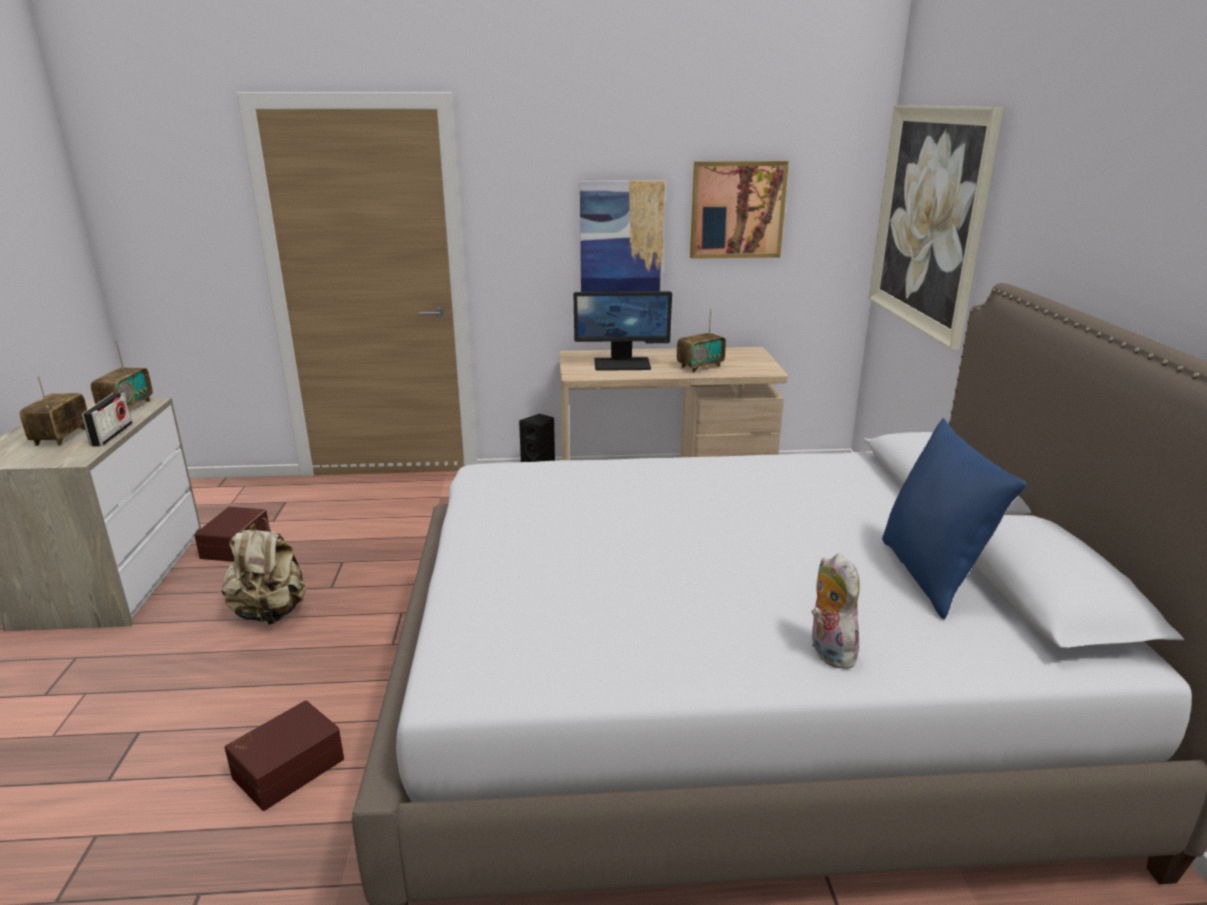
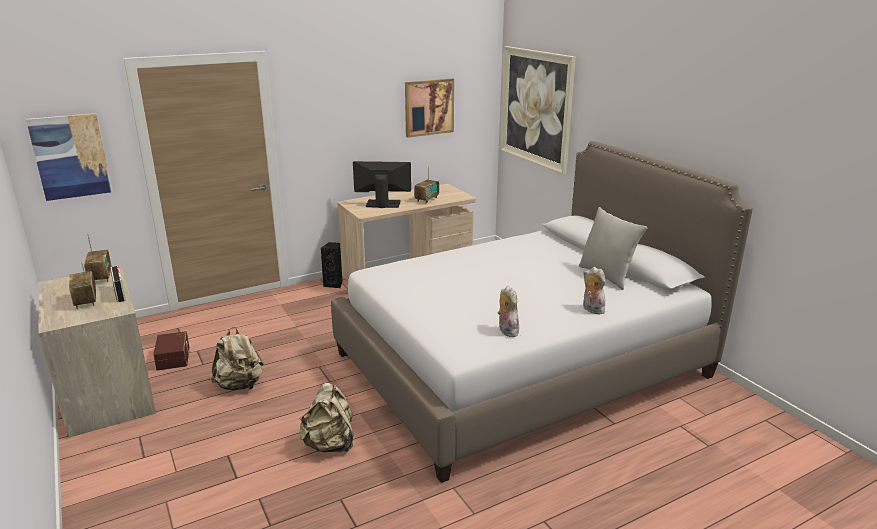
camera: 25 degrees left, 0 degrees up
brown storage box [225,700,344,811] -> beige backpack [299,383,353,452]
monitor [574,291,672,371] -> monitor turned 150 degrees counterclockwise [353,161,411,208]
picture [580,180,665,292] -> picture moved to [26,113,112,201]
blue pillow [882,418,1027,619] -> grey pillow [579,207,647,290]
none -> plush toy [498,286,519,337]

